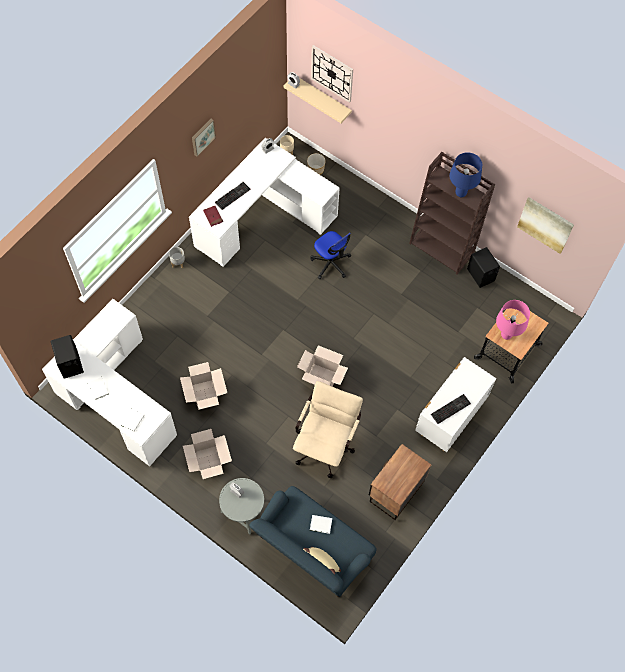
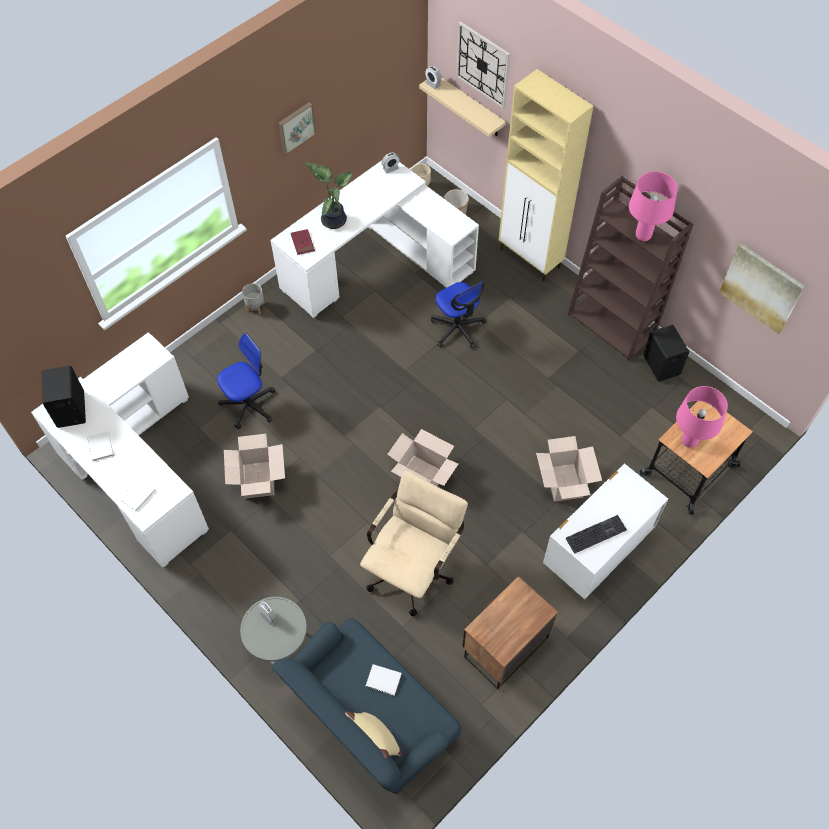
camera: 10 degrees right, 5 degrees down
cardboard box [183,429,232,479] -> cardboard box moved to [536,436,602,502]
keyboard [215,182,251,210] -> potted plant [305,163,353,229]
blue table lamp [449,152,482,197] -> pink table lamp [629,171,678,241]
none -> office chair [217,333,275,429]
none -> beige cabinet [499,69,593,281]

